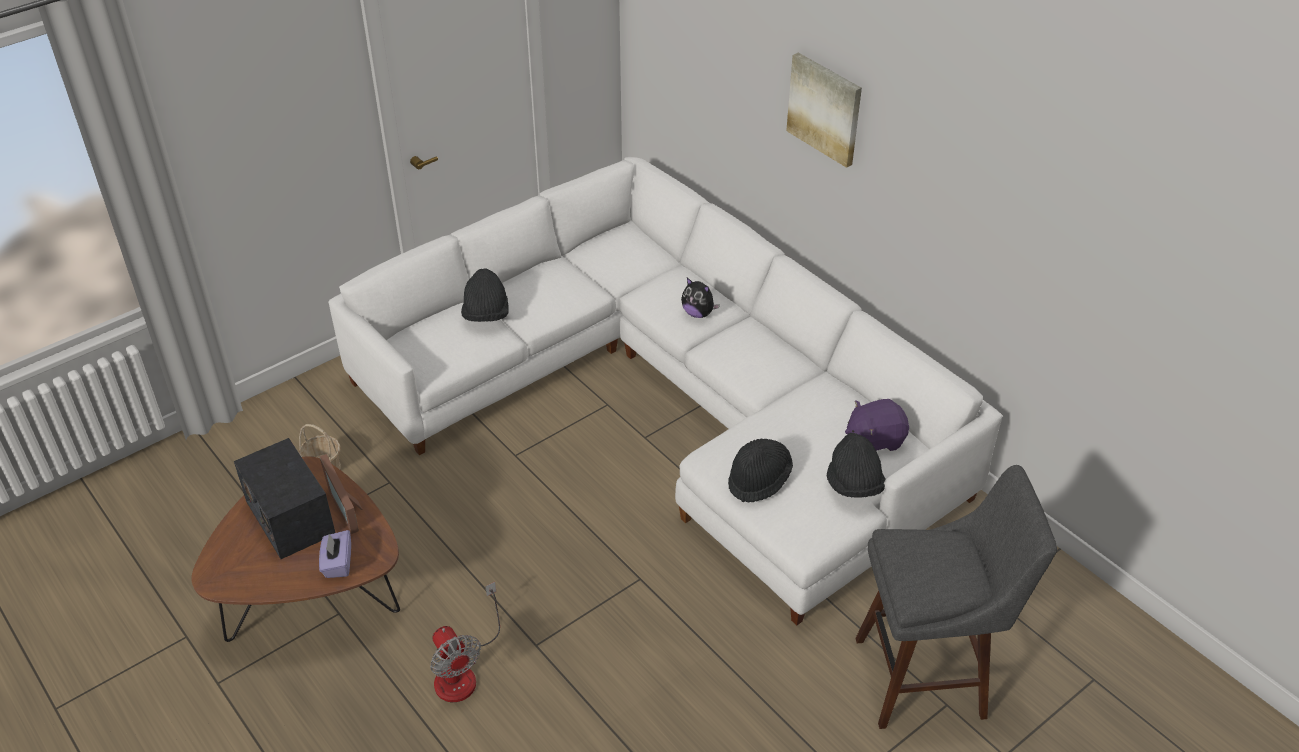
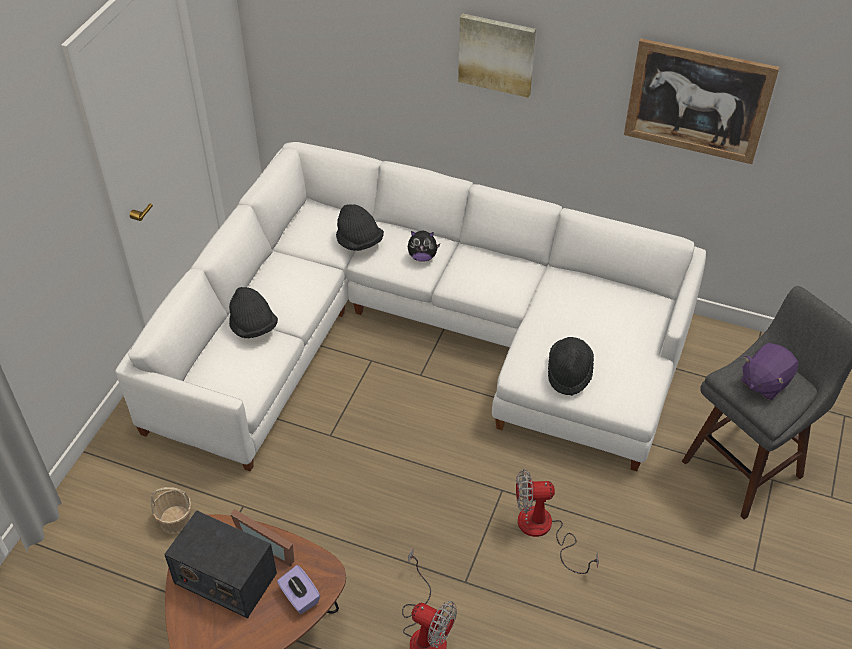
camera: 30 degrees left, 5 degrees up
black hat [827,433,886,498] -> black hat moved to [336,204,384,251]
purple plush toy [845,399,909,451] -> purple plush toy moved to [741,343,798,400]
none -> fan [516,469,599,574]
none -> picture [624,38,780,164]

